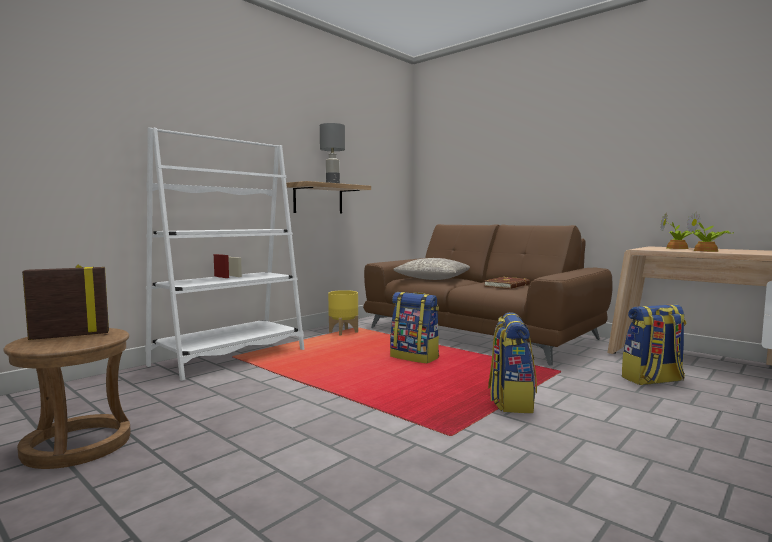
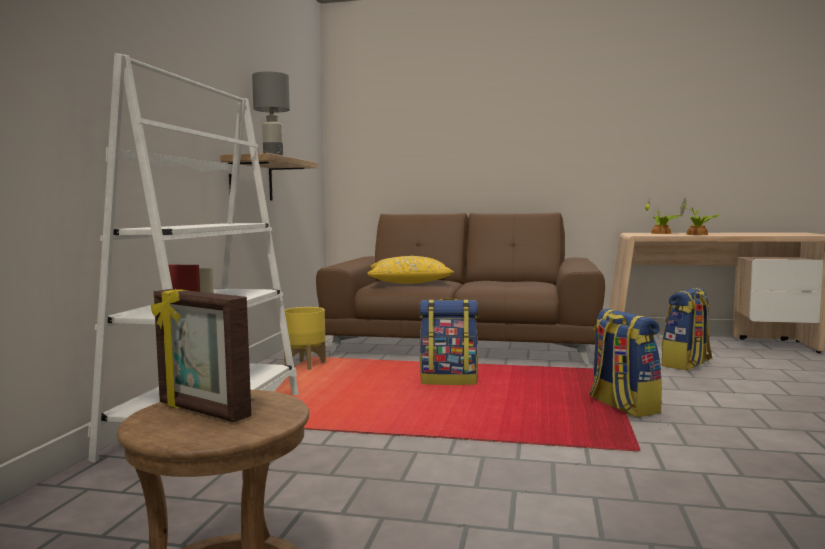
camera: 30 degrees left, 0 degrees up
picture frame [22,265,109,340] -> picture frame turned 90 degrees counterclockwise [151,289,251,422]
grey pillow [394,258,470,280] -> yellow pillow [367,256,454,284]
brown book [484,277,530,289] -> none

